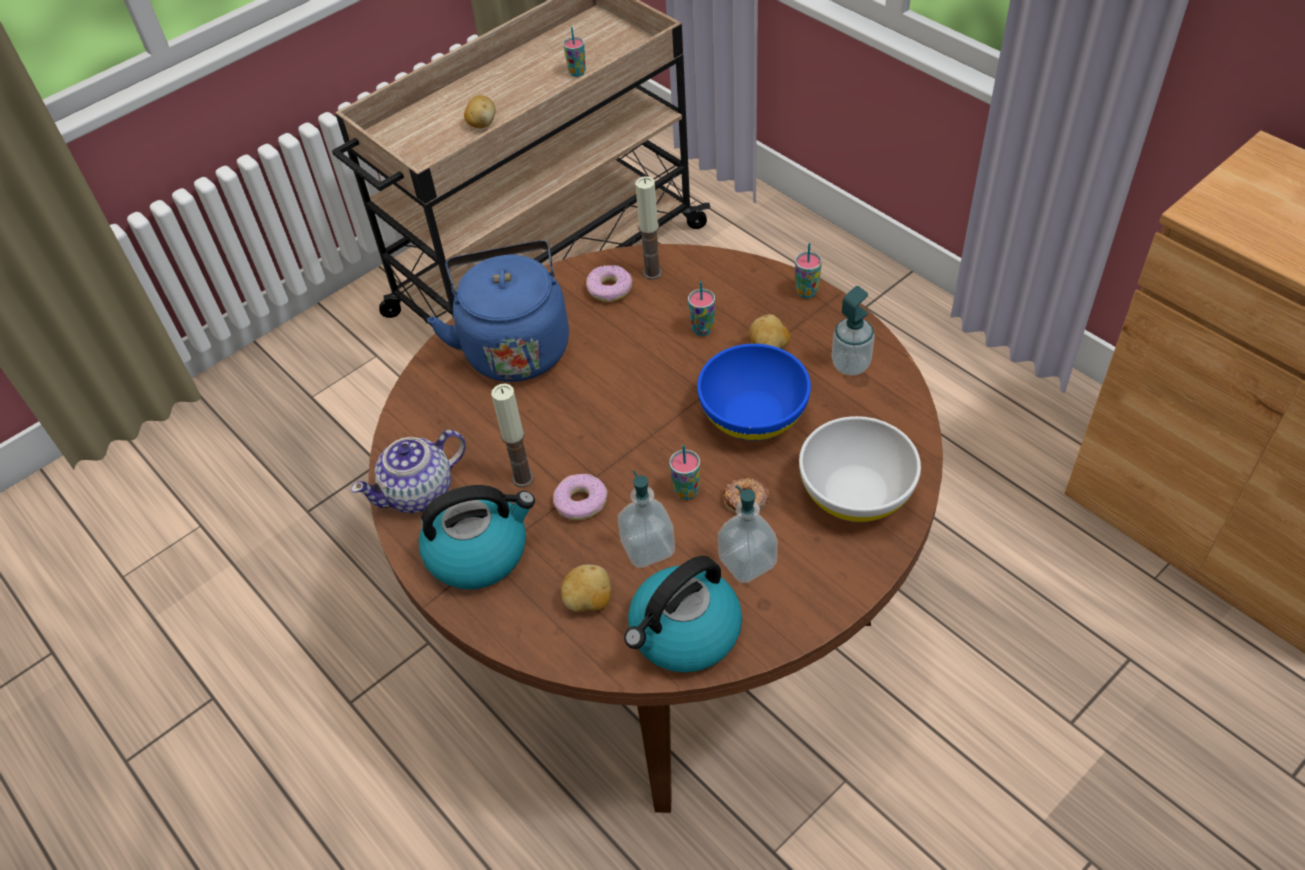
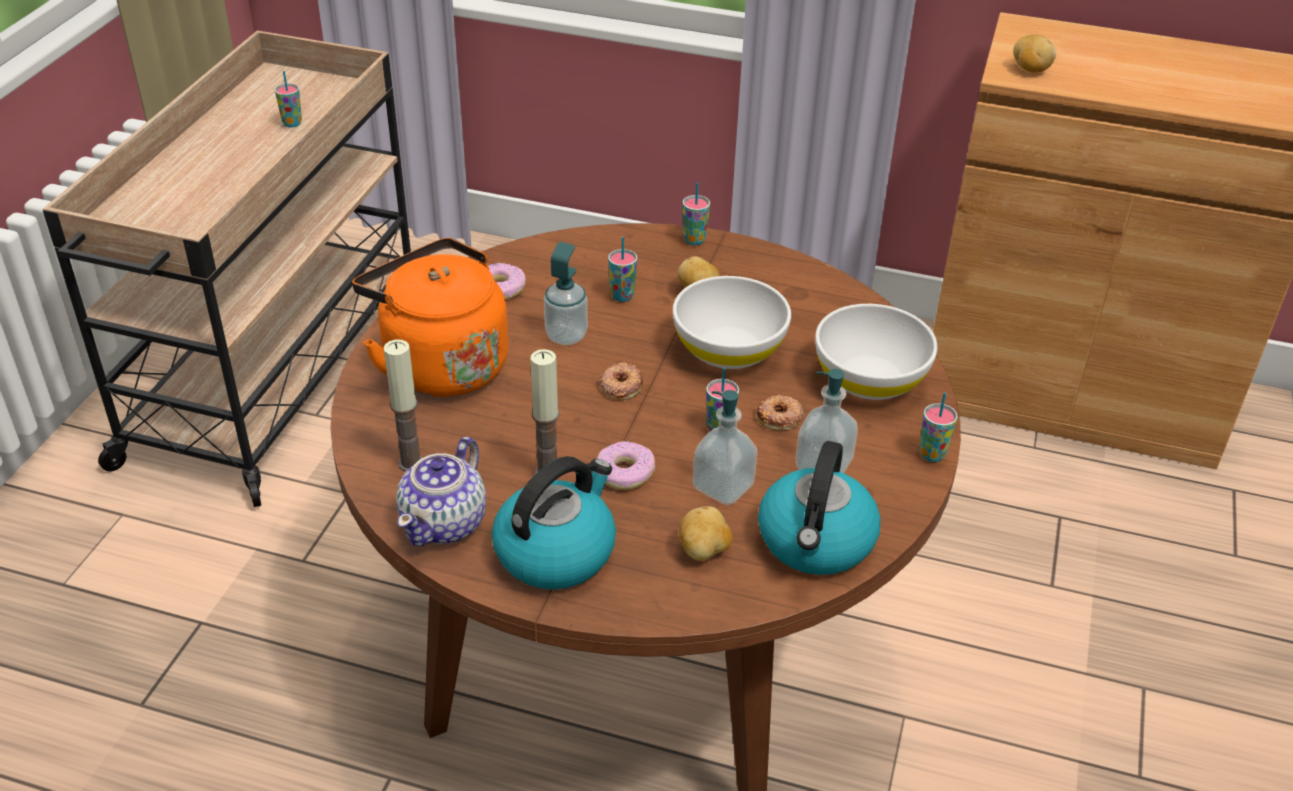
camera: 35 degrees left, 10 degrees down
blue kettle [427,240,569,382] -> orange kettle [352,238,509,397]
potato [464,95,496,128] -> potato moved to [1013,34,1056,73]
candle [635,177,662,280] -> candle moved to [384,339,422,471]
blue bowl [697,344,811,440] -> white bowl [673,276,791,369]
soap dispenser [832,286,875,375] -> soap dispenser moved to [544,242,588,345]
none -> donut [599,362,643,400]
none -> cup [919,392,958,462]

